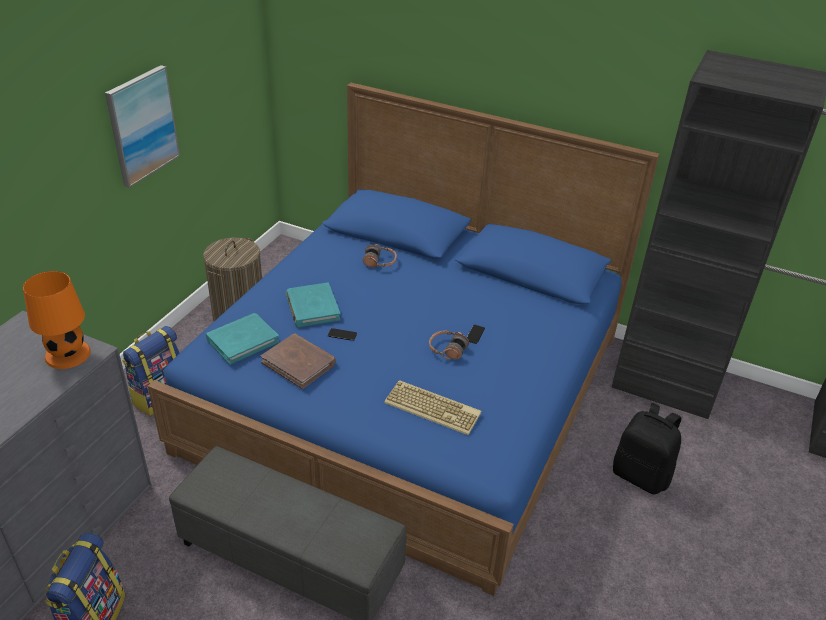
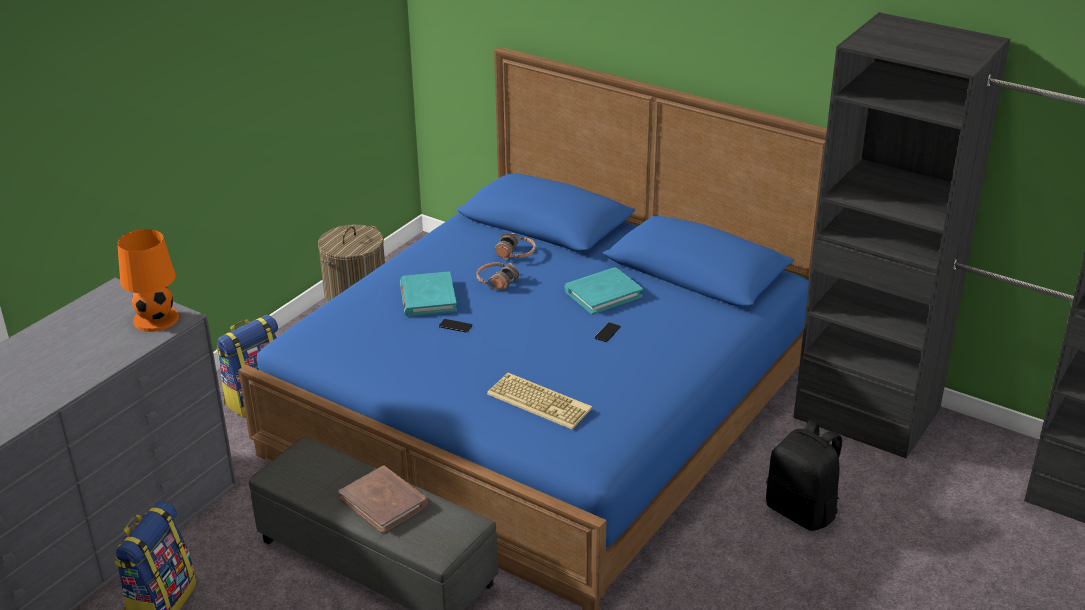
camera: 10 degrees right, 5 degrees down
picture [105,65,180,188] -> none
turquoise book [206,313,279,365] -> turquoise book moved to [565,267,643,315]
brown book [261,333,336,389] -> brown book moved to [339,466,428,534]
headphones [429,331,469,360] -> headphones moved to [477,263,519,290]

